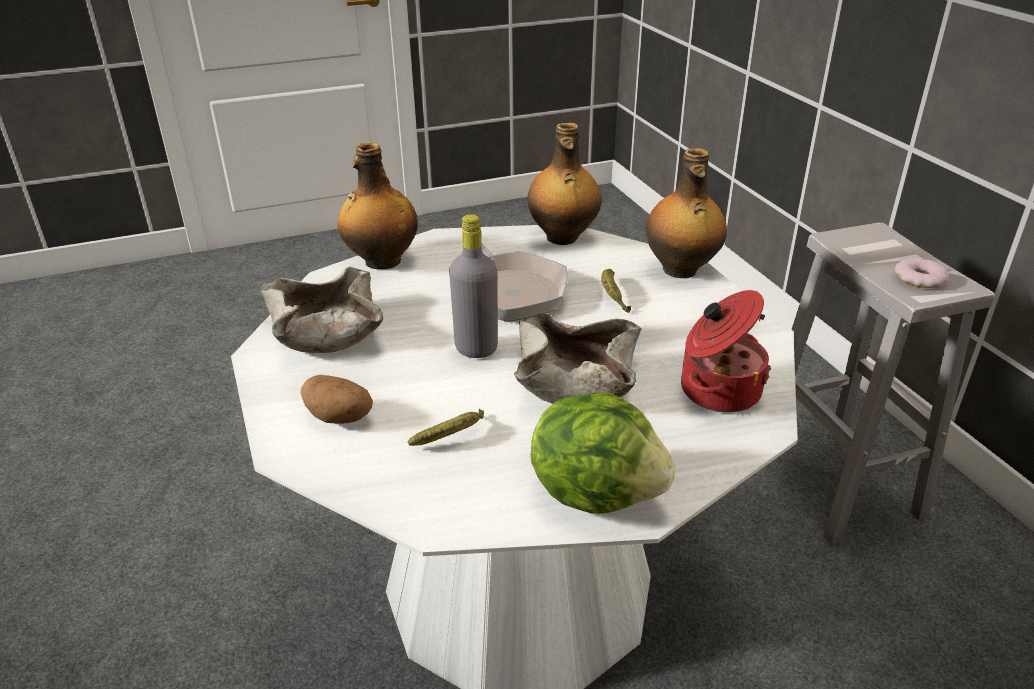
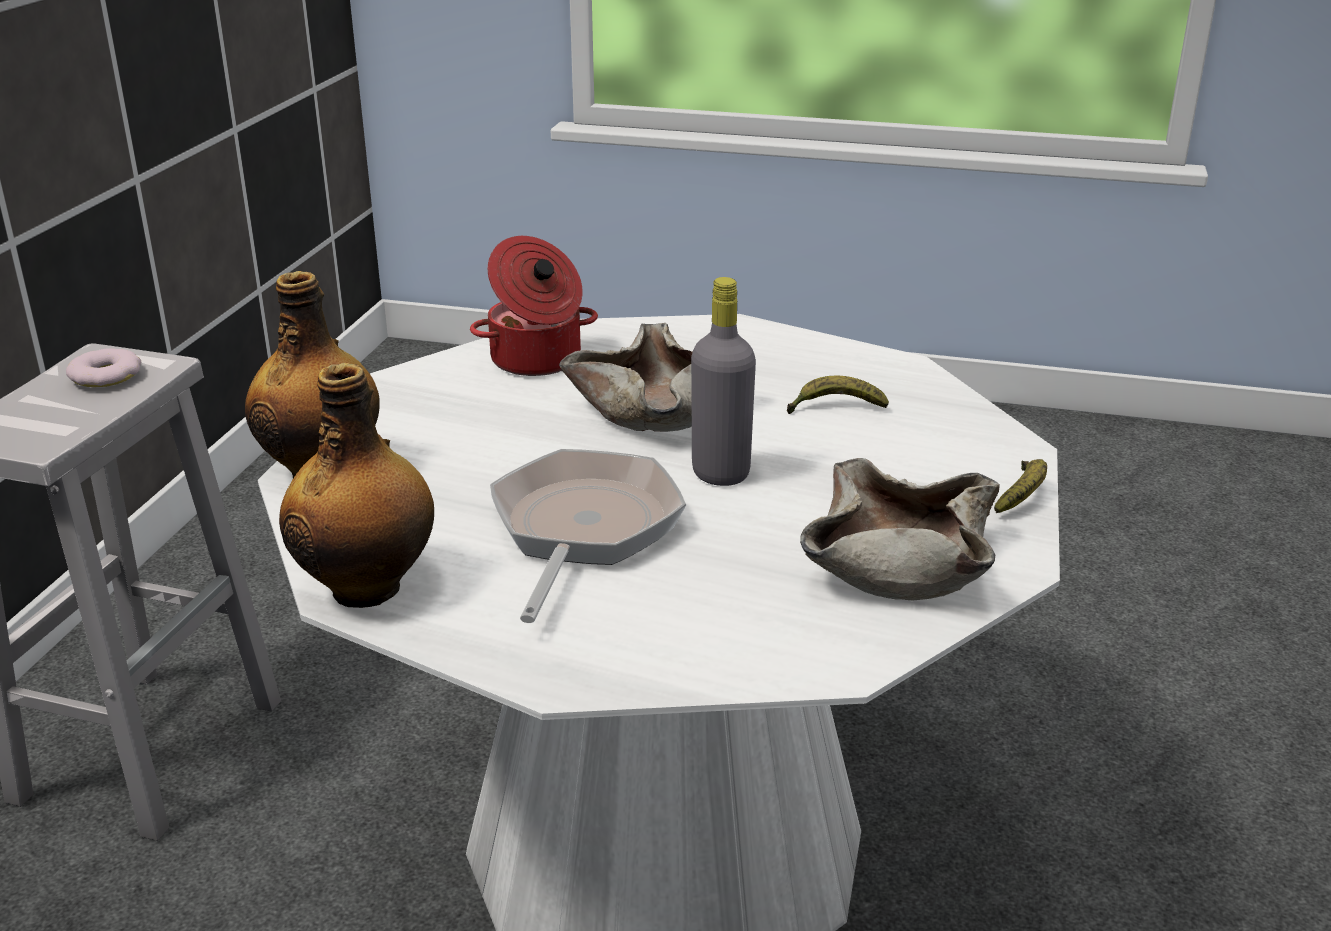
camera: 145 degrees left, 5 degrees down
potato [300,375,373,424] -> none
bottle [338,142,418,269] -> none
lettuce [530,392,675,514] -> none
banana [601,269,631,313] -> banana moved to [994,459,1047,513]

